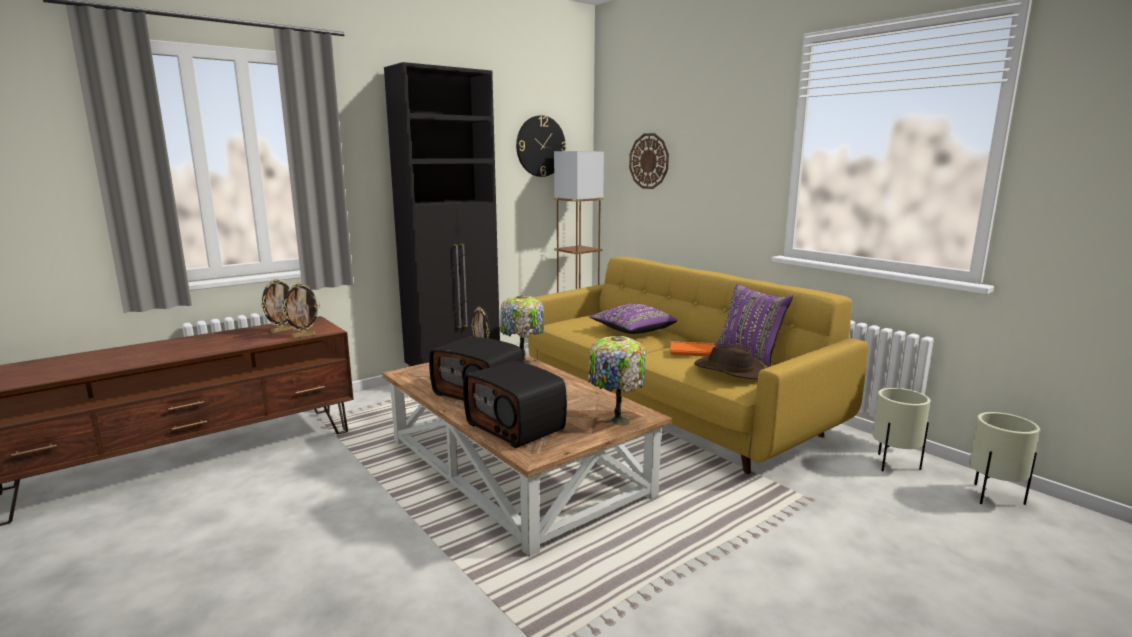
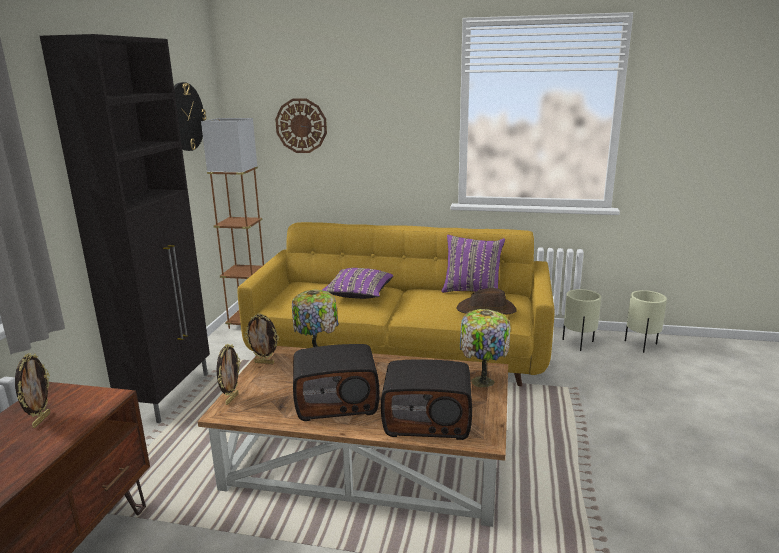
camera: 40 degrees left, 5 degrees up
picture frame [281,282,320,338] -> picture frame moved to [217,344,240,405]
orange book [670,341,715,356] -> none

